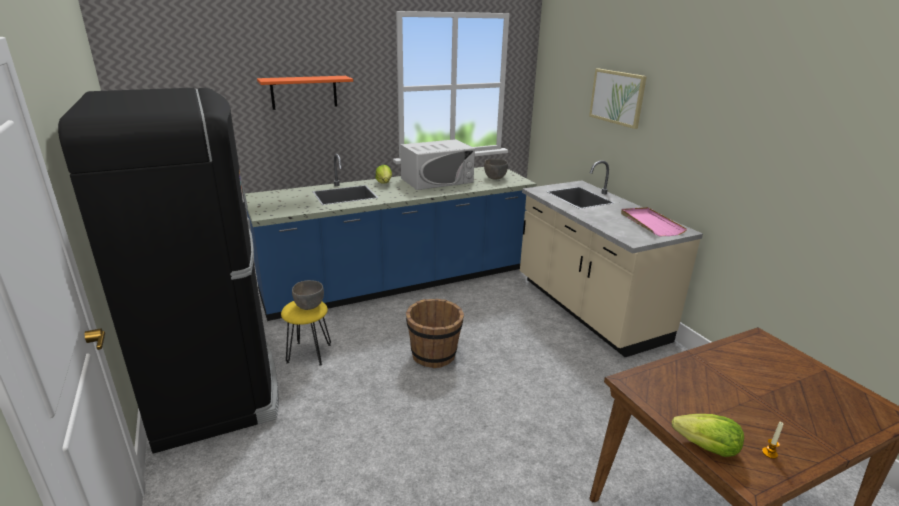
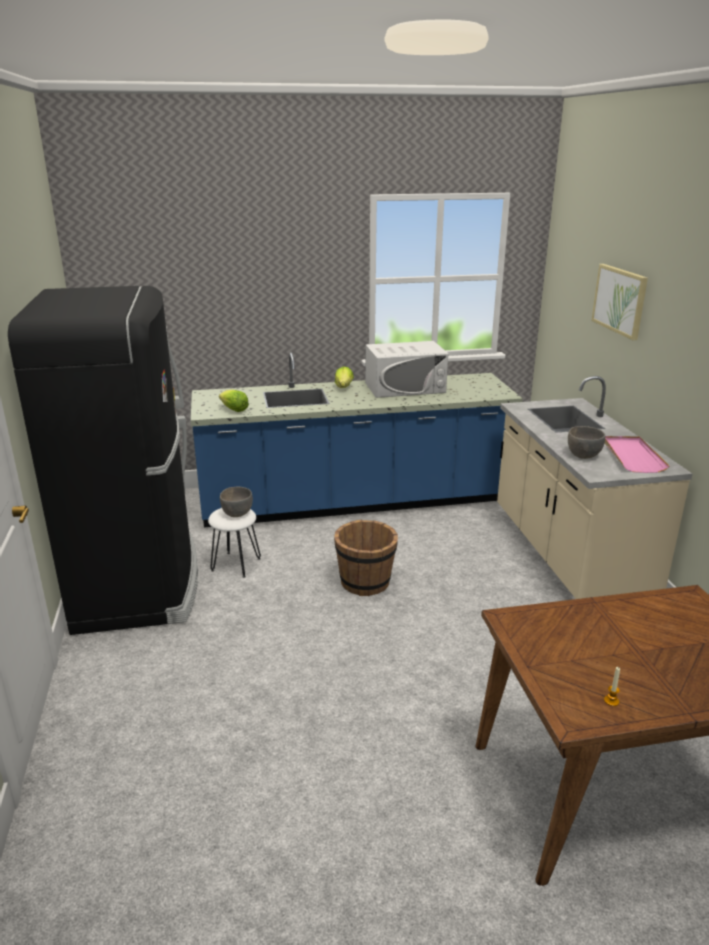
camera: 15 degrees right, 0 degrees up
orange shelf [257,76,353,110] -> none
yellow stool [281,301,331,366] -> white stool [208,508,261,578]
grey bowl [484,159,508,180] -> grey bowl moved to [568,426,605,459]
lettuce [672,414,744,457] -> lettuce moved to [219,390,249,412]

